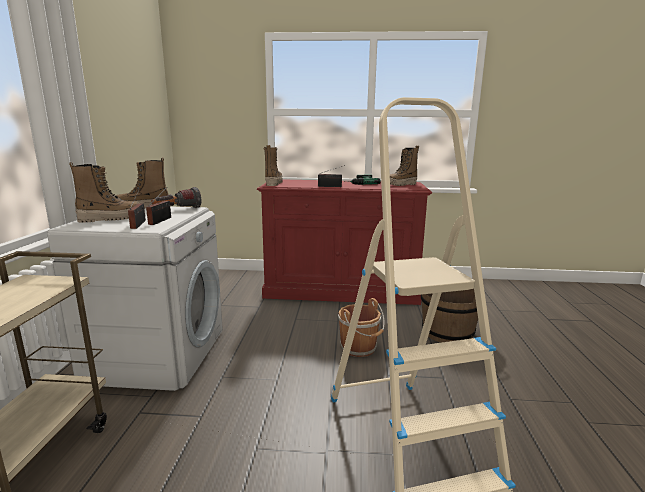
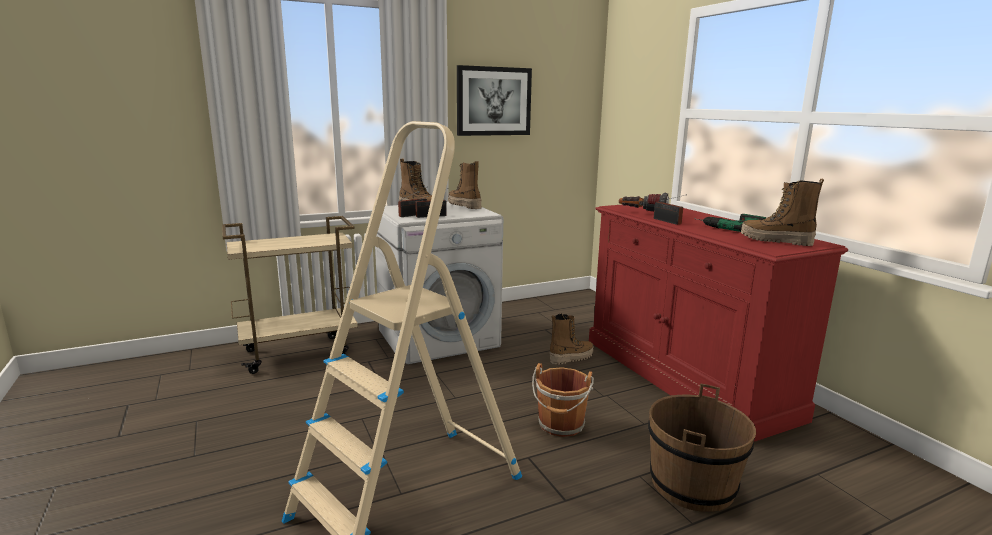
camera: 60 degrees right, 0 degrees up
flashlight [151,187,201,208] -> flashlight moved to [619,193,669,211]
boot [264,145,283,186] -> boot moved to [550,314,593,365]
none -> picture [457,65,532,136]

